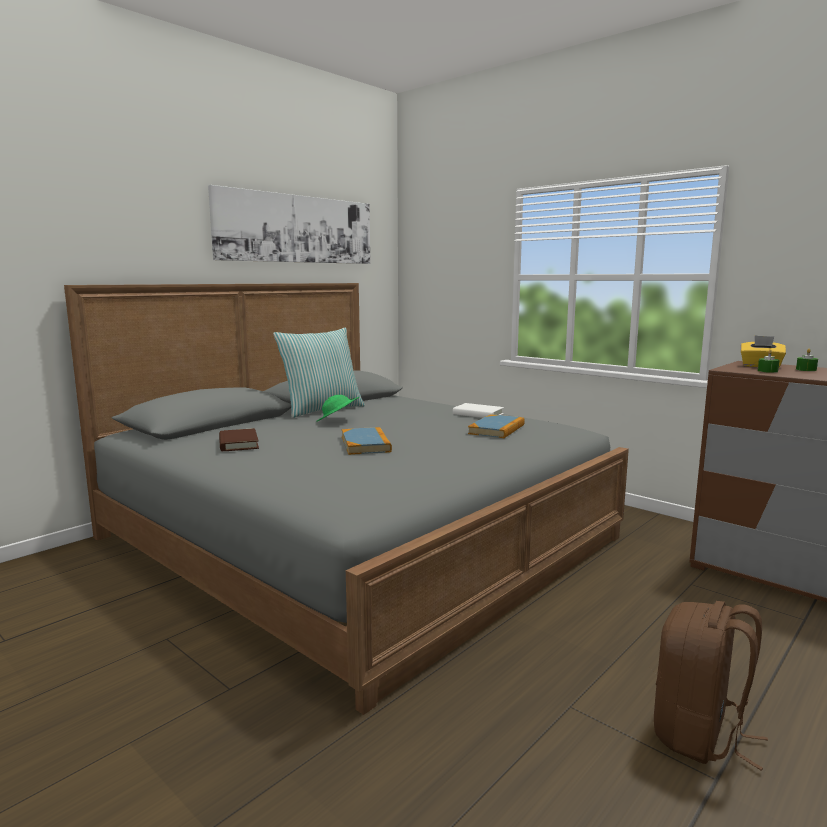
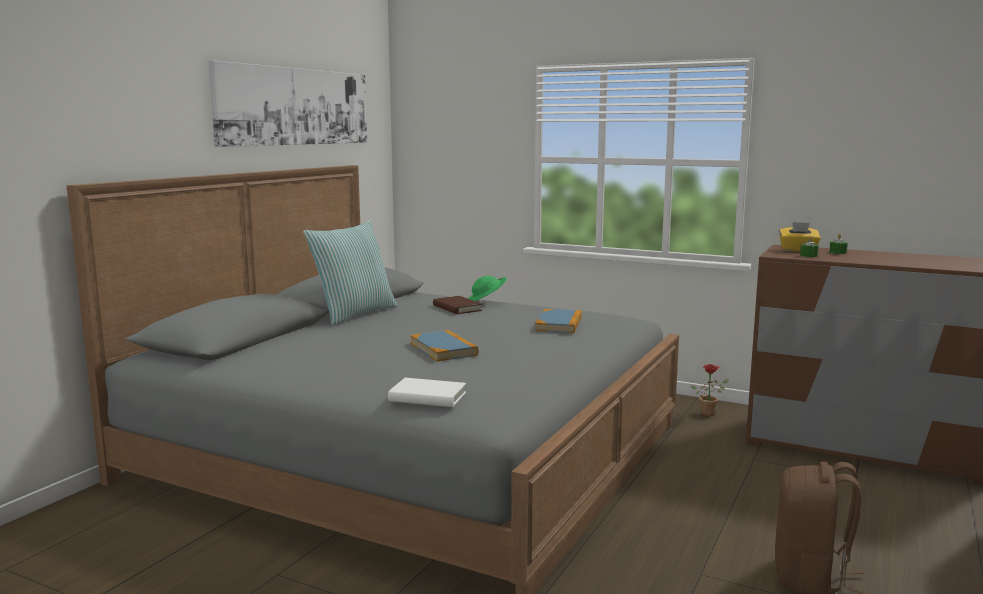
camera: 15 degrees left, 0 degrees up
brown book [219,428,259,451] -> brown book moved to [433,296,482,314]
green hat [316,395,359,422] -> green hat moved to [468,276,507,301]
white book [453,403,504,418] -> white book moved to [388,378,466,407]
none -> potted plant [691,364,729,416]

